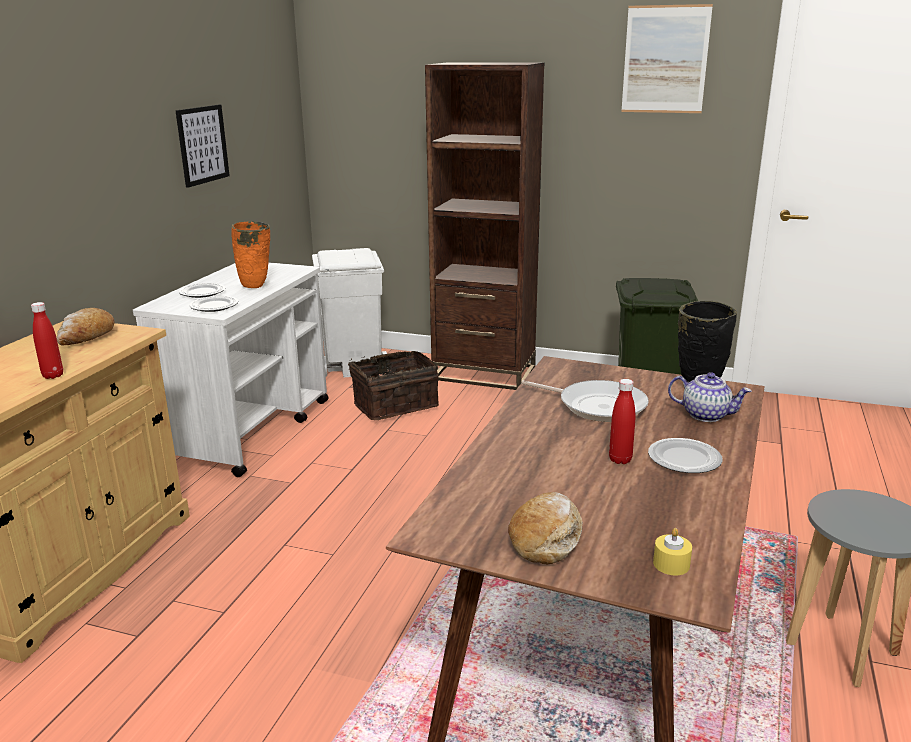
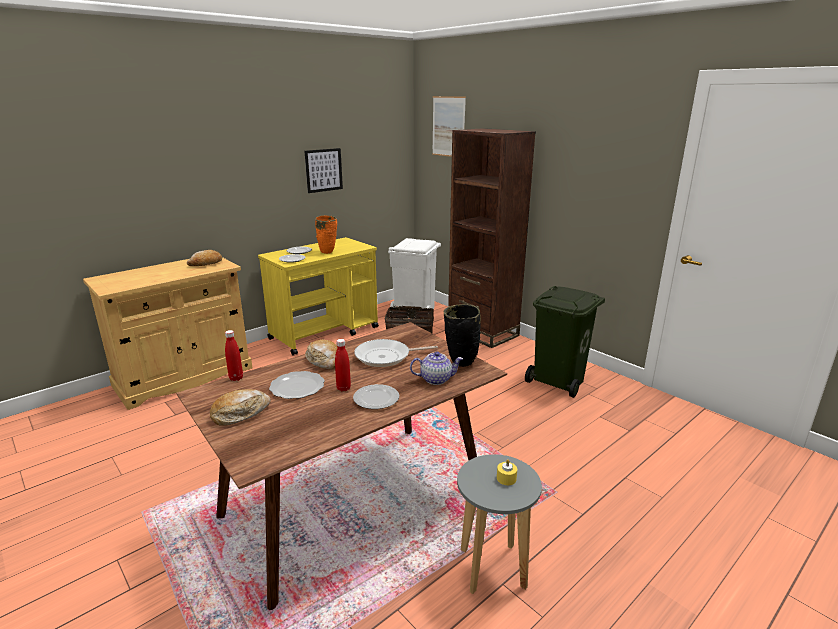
camera: 30 degrees right, 0 degrees up
red bottle [31,302,63,379] -> red bottle moved to [225,330,243,381]
white cart [133,262,329,477] -> yellow cart [258,237,379,356]
frying pan [521,380,649,422] -> frying pan turned 105 degrees clockwise [354,339,438,367]
picture [621,4,713,113] -> picture moved to [432,96,466,157]
yellow candle [653,528,692,575] -> yellow candle moved to [497,459,517,485]
teapot [668,372,752,422] -> teapot turned 60 degrees counterclockwise [410,352,463,385]
none -> plate [269,371,325,399]
none -> bread [305,339,337,369]

